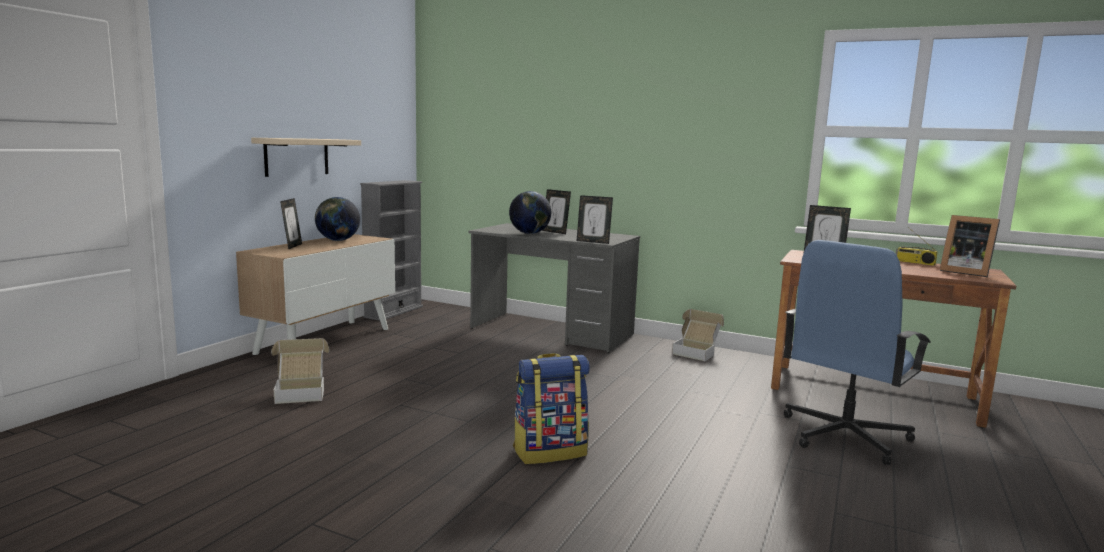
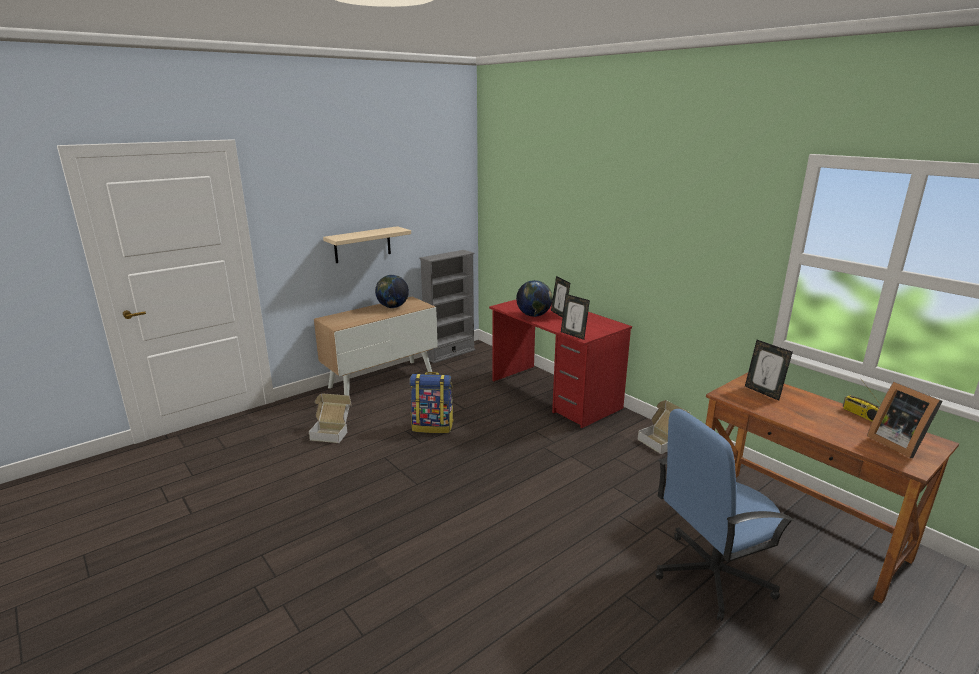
camera: 25 degrees right, 10 degrees up
picture frame [280,198,302,249] -> none
grey desk [468,223,640,353] -> red desk [489,300,632,428]
backpack [513,353,590,464] -> backpack moved to [409,372,454,433]

